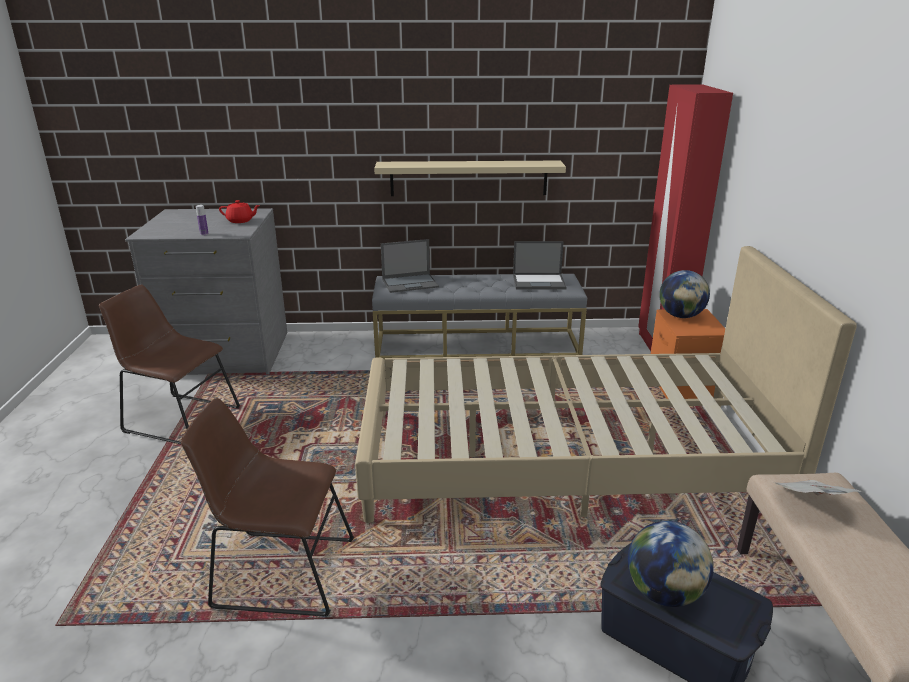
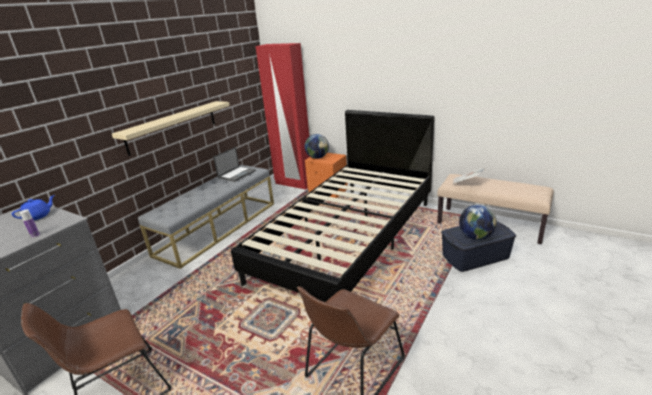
camera: 55 degrees left, 0 degrees up
red teapot [219,200,260,223] -> blue teapot [11,195,55,220]
beige bed [355,246,857,523] -> black bed [231,110,434,302]
laptop [381,239,439,293] -> none

